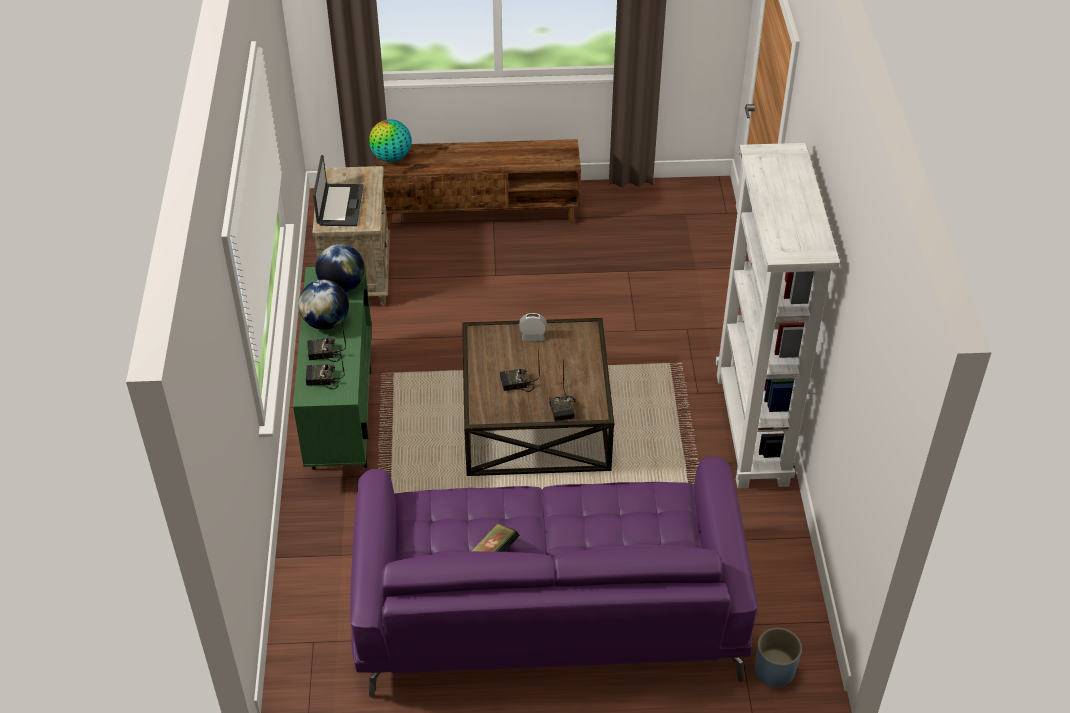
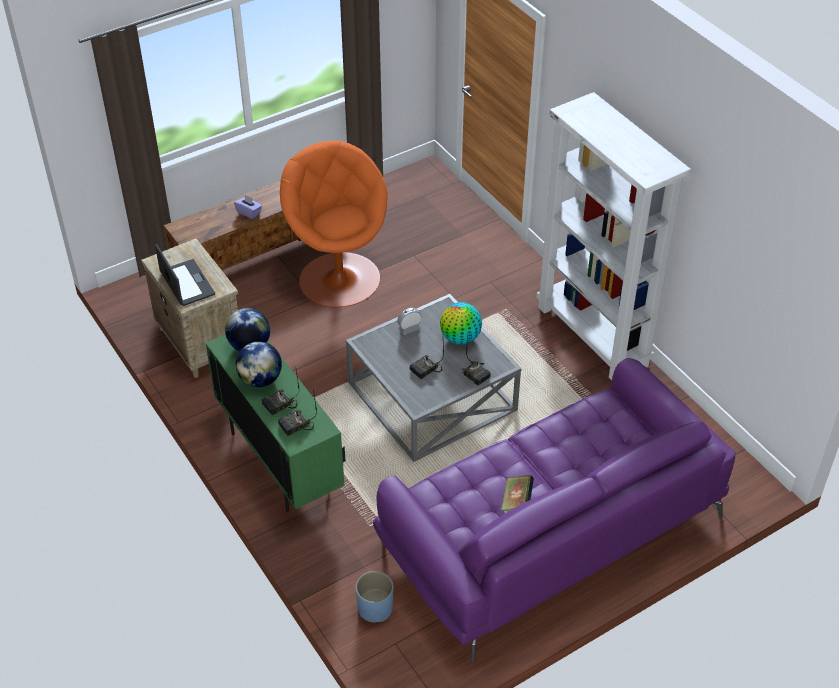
camera: 30 degrees left, 0 degrees up
globe [369,119,411,162] -> globe moved to [440,302,482,344]
brown coffee table [462,318,614,476] -> grey coffee table [346,294,522,462]
blue planter [755,628,802,688] -> blue planter moved to [355,571,394,622]
none -> purple tissue box [234,195,262,219]
none -> orange armchair [280,141,388,307]

